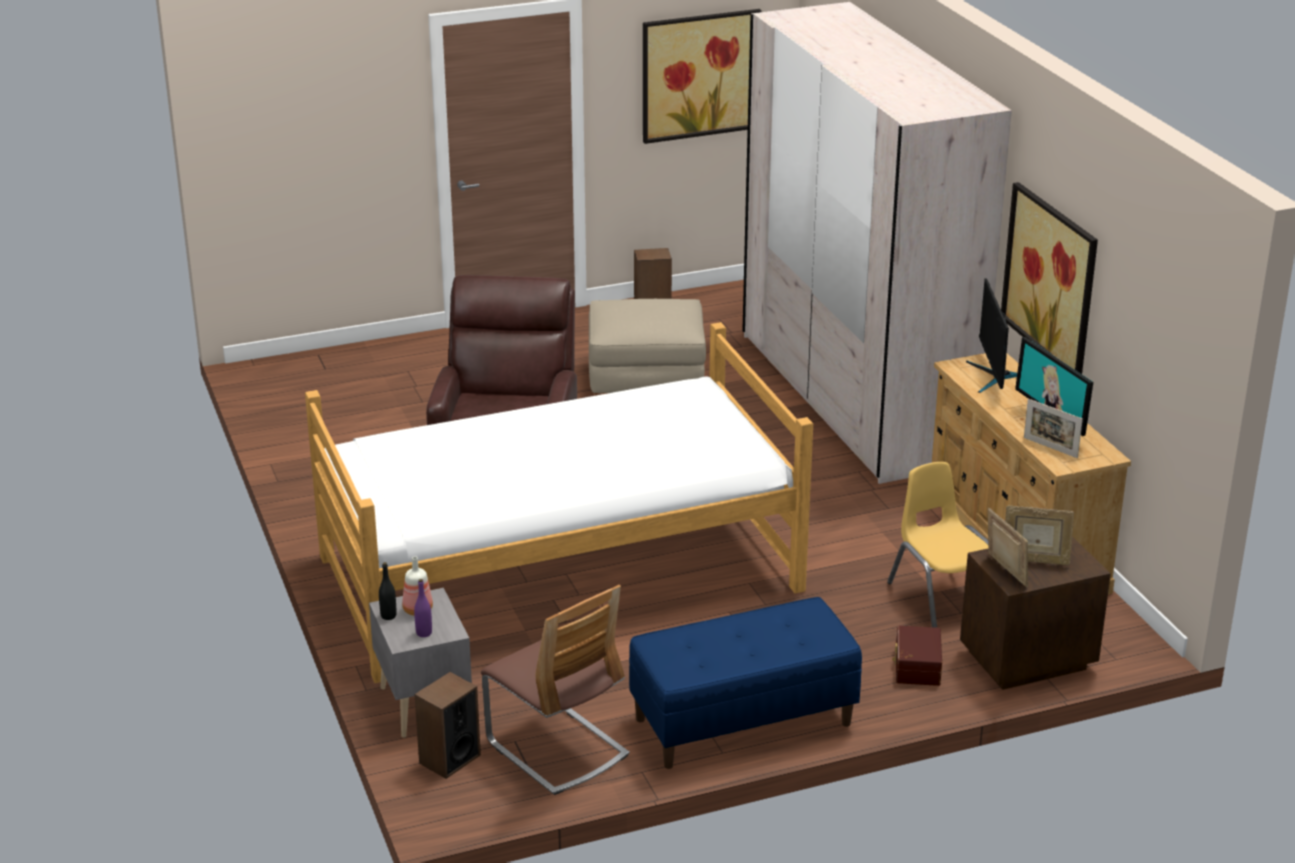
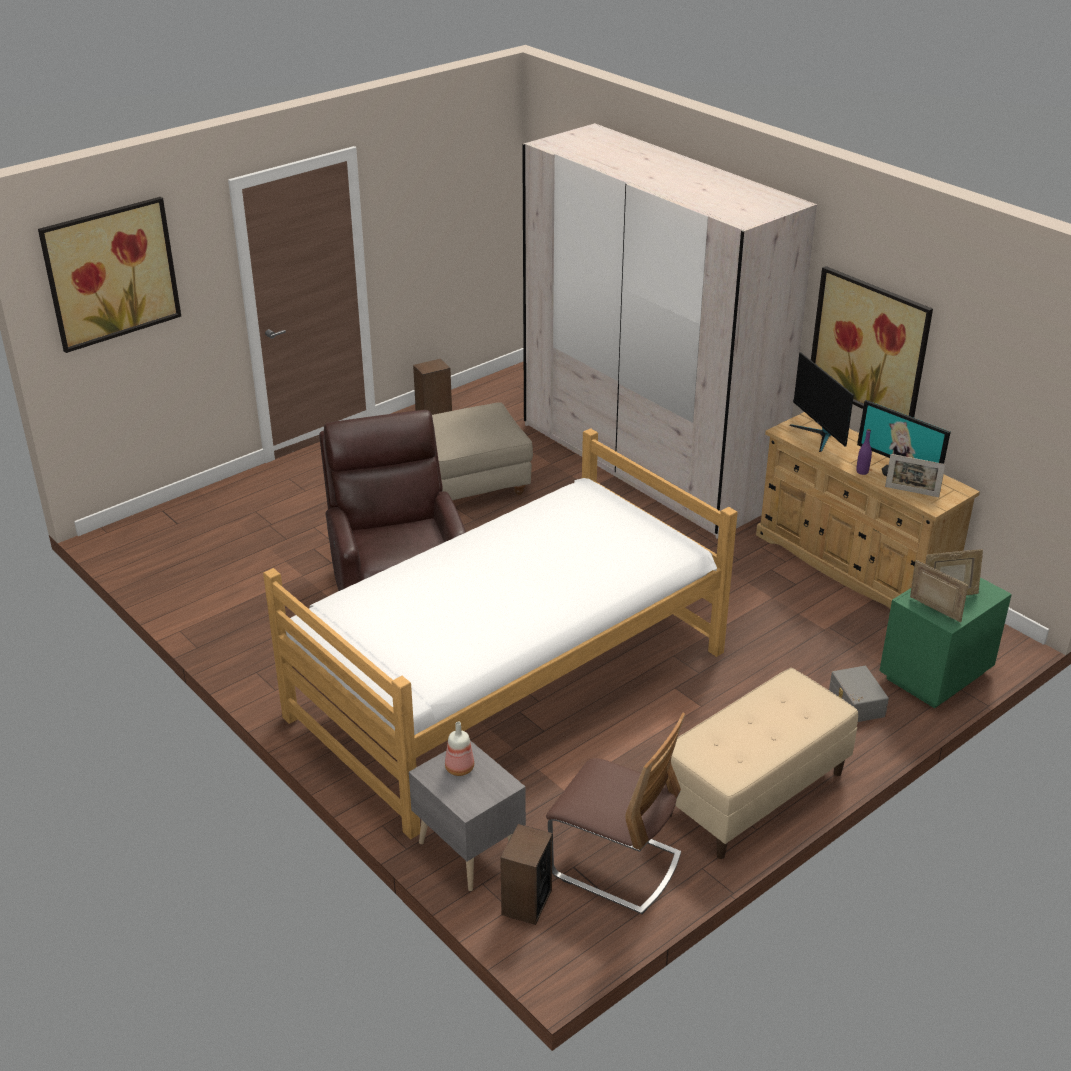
camera: 20 degrees left, 5 degrees up
black bottle [379,562,397,620] -> none
purple bottle [414,579,432,637] -> purple bottle moved to [856,429,872,475]
blue bench [629,597,862,769] -> beige bench [670,668,858,859]
picture [643,9,762,144] -> picture moved to [38,197,181,353]
yellow chair [887,462,988,628] -> none
brown storage box [892,626,942,686] -> grey storage box [829,666,889,722]
brown nightstand [960,537,1111,690] -> green nightstand [879,577,1012,708]

